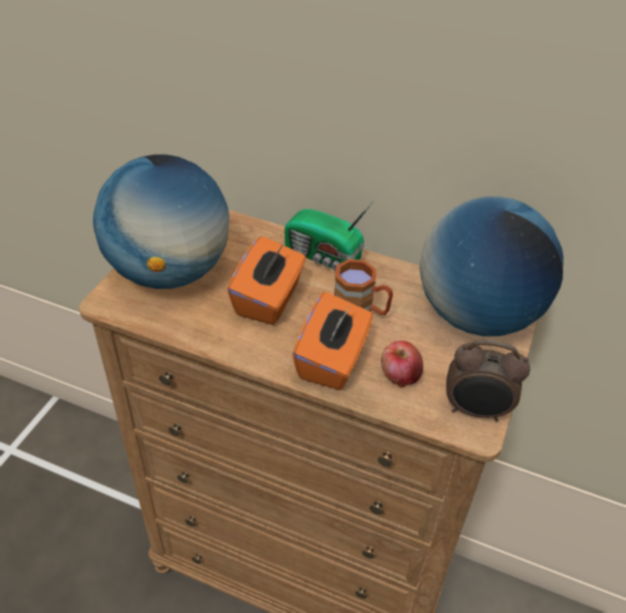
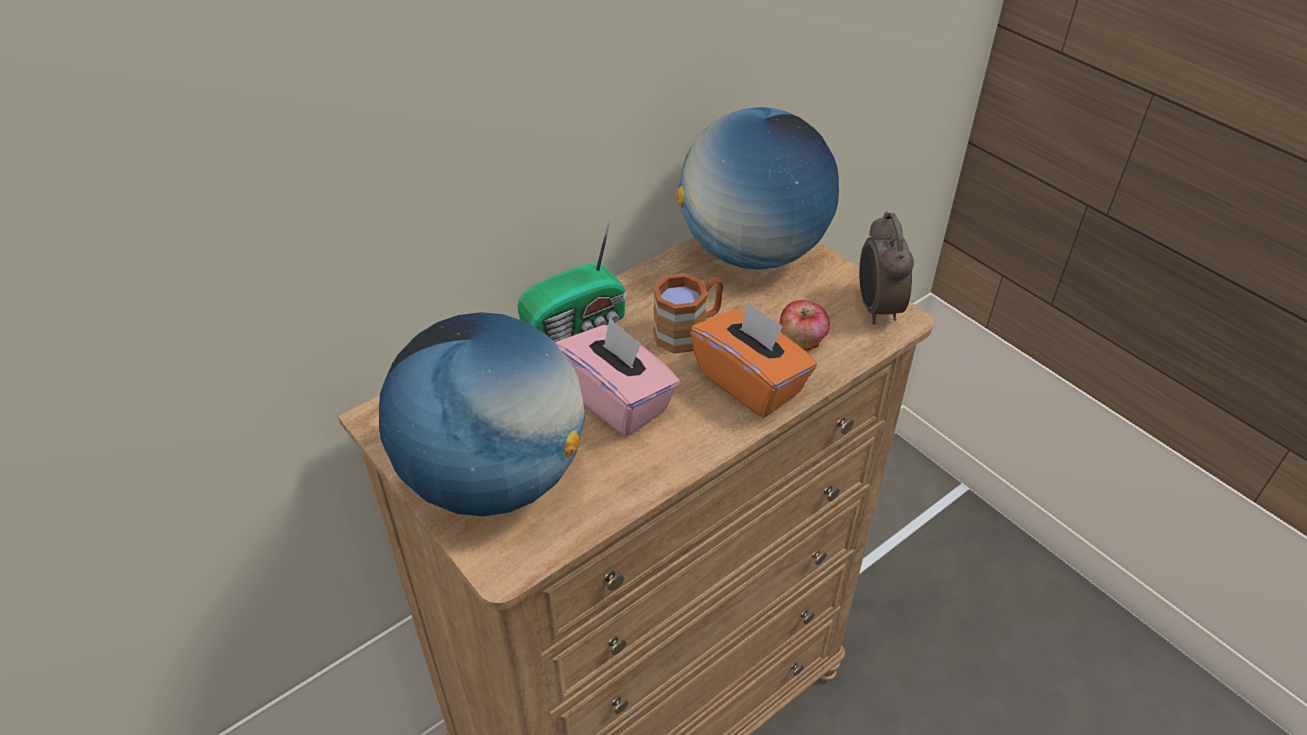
camera: 60 degrees left, 0 degrees up
orange tissue box [227,236,306,325] -> pink tissue box [555,318,680,436]
alarm clock [446,340,530,422] -> alarm clock turned 135 degrees clockwise [859,212,914,325]

